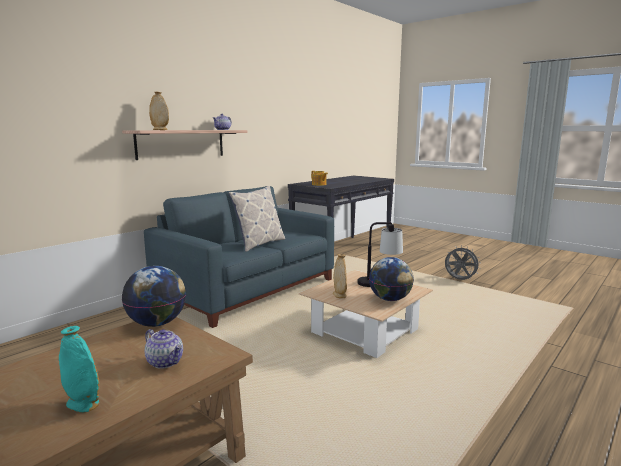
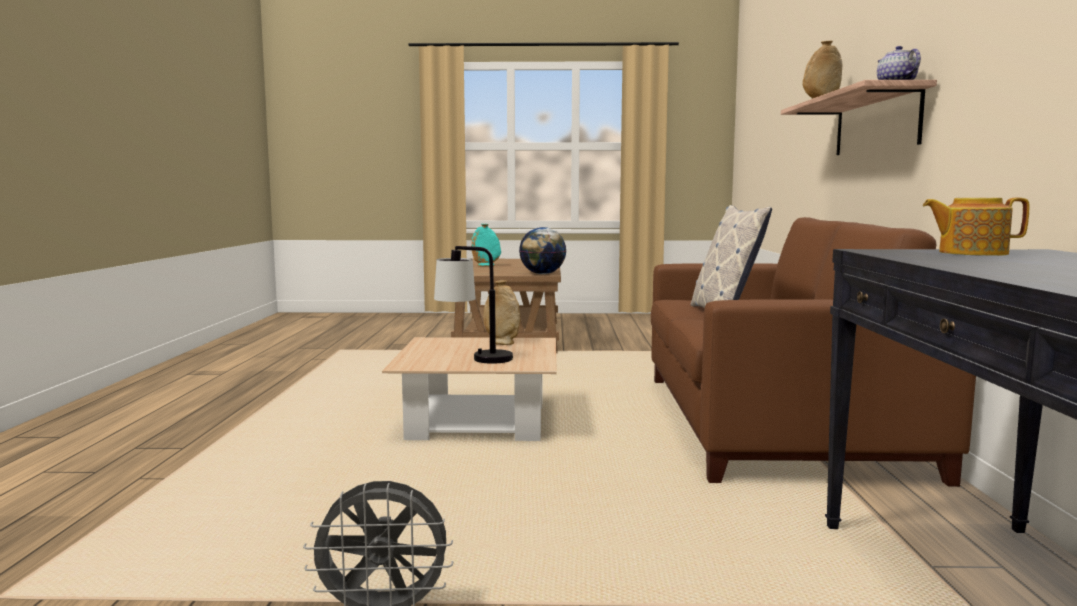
camera: 140 degrees right, 5 degrees down
blue sofa [144,186,334,328] -> brown sofa [651,217,976,487]
teapot [145,329,183,369] -> none
globe [369,257,414,301] -> none

